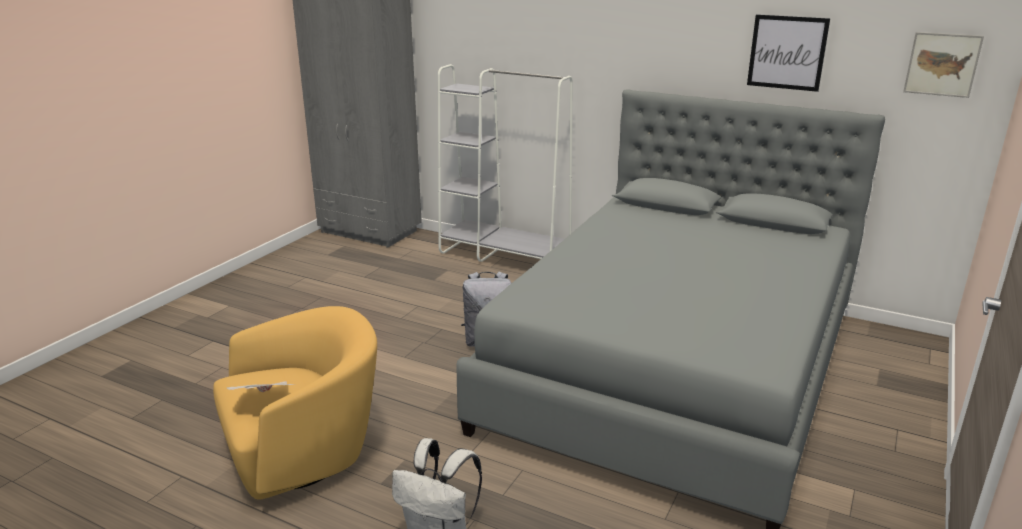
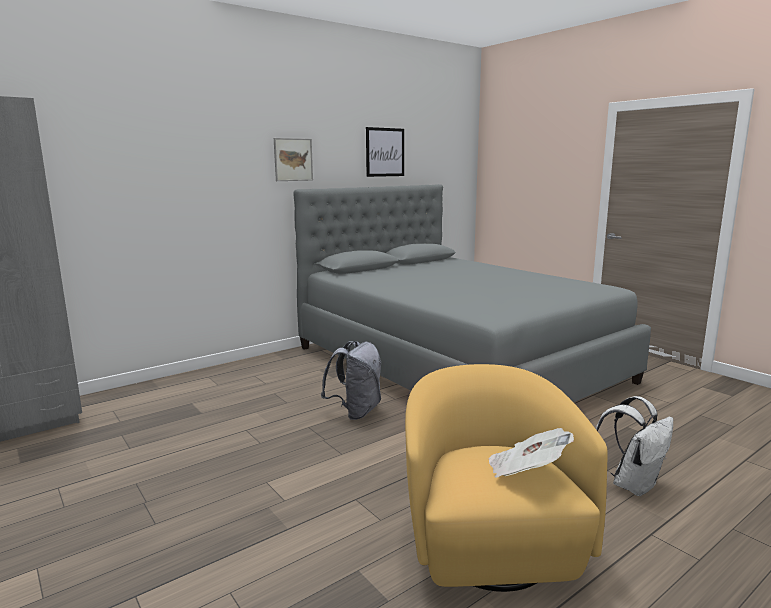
camera: 65 degrees left, 10 degrees down
grey clothes rack [438,64,573,262] -> none
picture [903,32,984,98] -> picture moved to [274,138,313,181]

